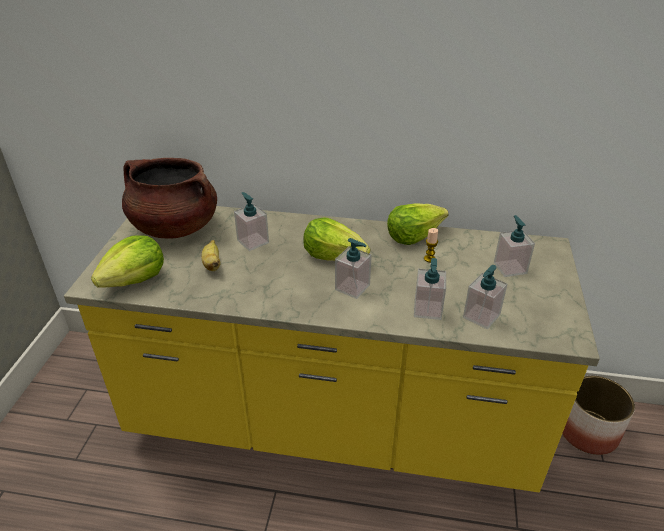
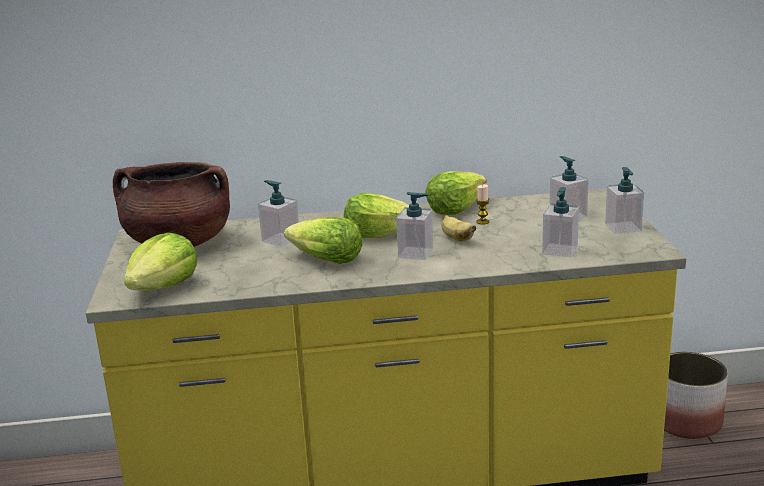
camera: 15 degrees left, 15 degrees down
banana [201,240,221,271] -> banana moved to [441,215,476,241]
soap dispenser [414,258,446,320] -> soap dispenser moved to [605,167,644,234]
none -> lettuce [284,217,362,264]

